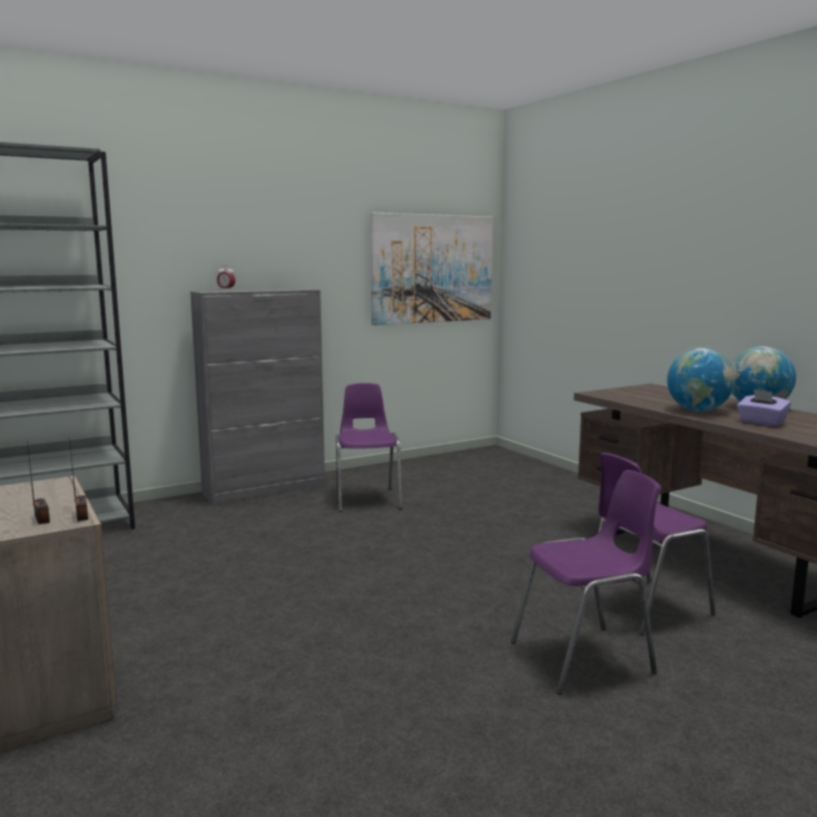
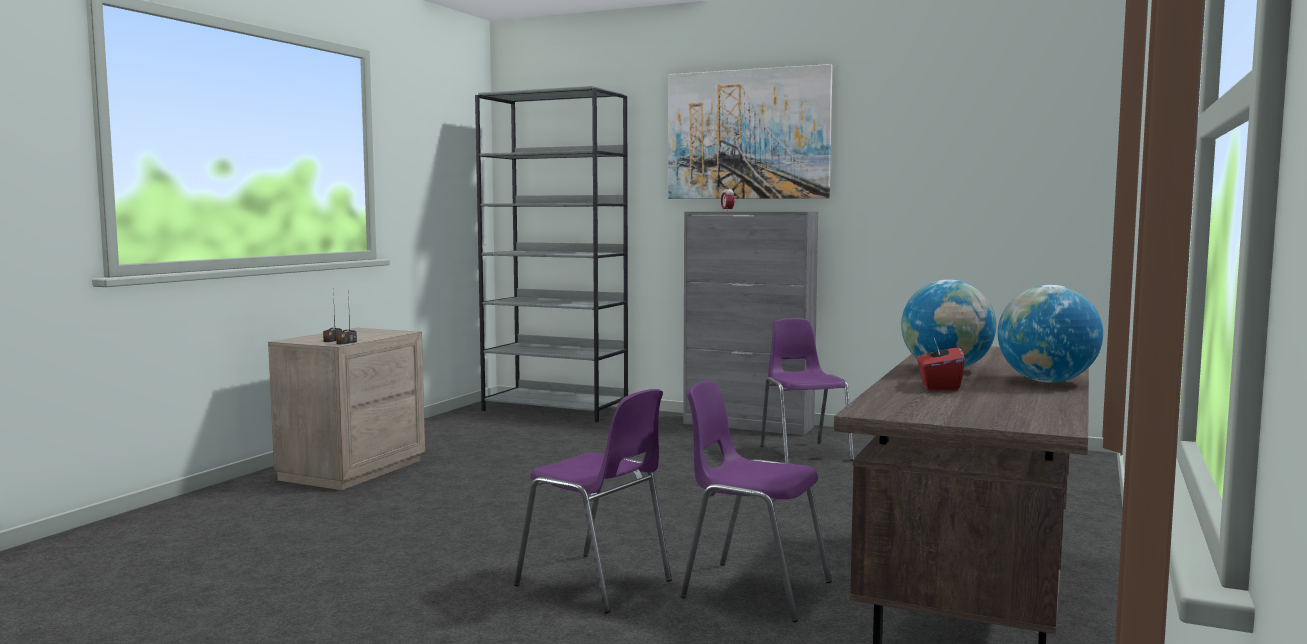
camera: 55 degrees right, 5 degrees down
purple chair [336,383,402,512] -> purple chair turned 60 degrees counterclockwise [760,318,854,463]
picture [370,213,493,325] -> picture moved to [668,64,833,199]
purple tissue box [737,389,791,426] -> red tissue box [917,335,965,391]

